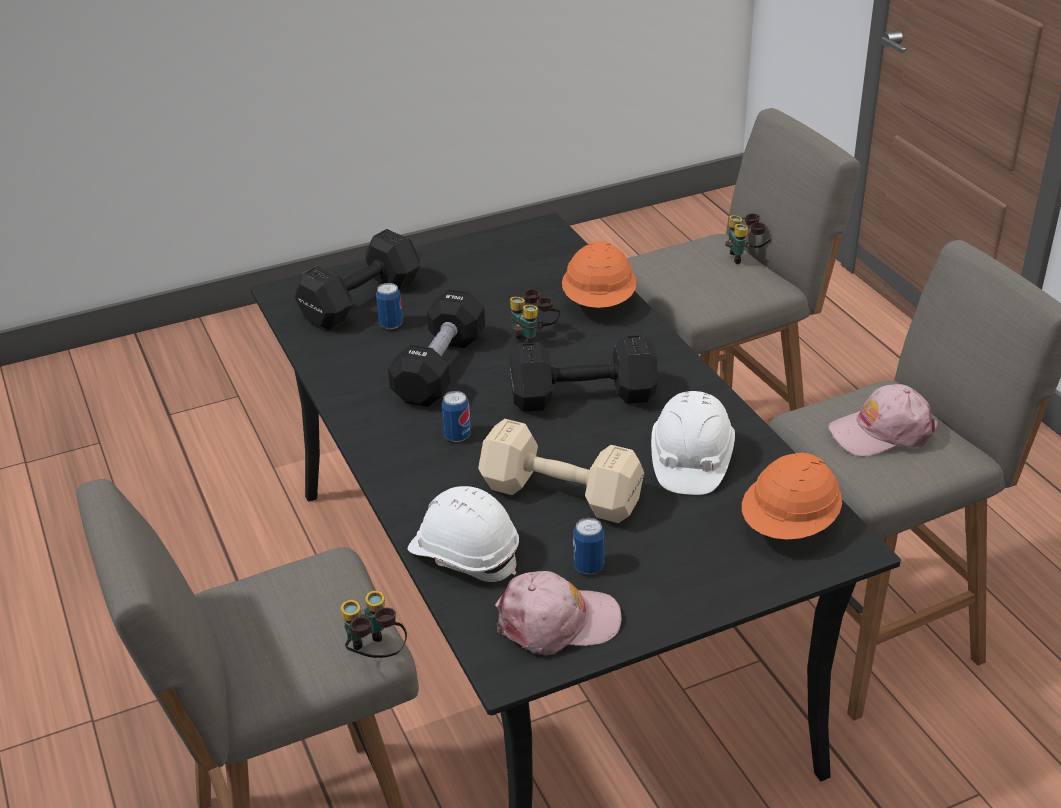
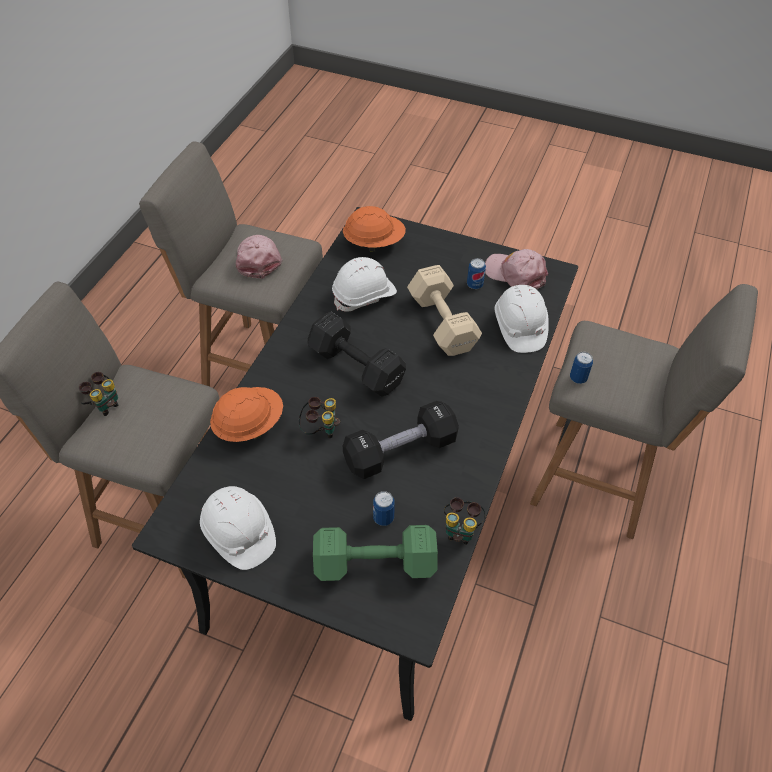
camera: 135 degrees left, 15 degrees up
black dumbbell [295,229,420,330] -> green dumbbell [313,525,438,581]
binoculars [341,591,407,658] -> binoculars moved to [444,497,486,544]
can [441,391,471,442] -> can moved to [570,352,593,384]
pink cap [828,384,938,457] -> pink cap turned 135 degrees counterclockwise [236,235,283,279]
none -> white hard hat [200,486,276,570]

